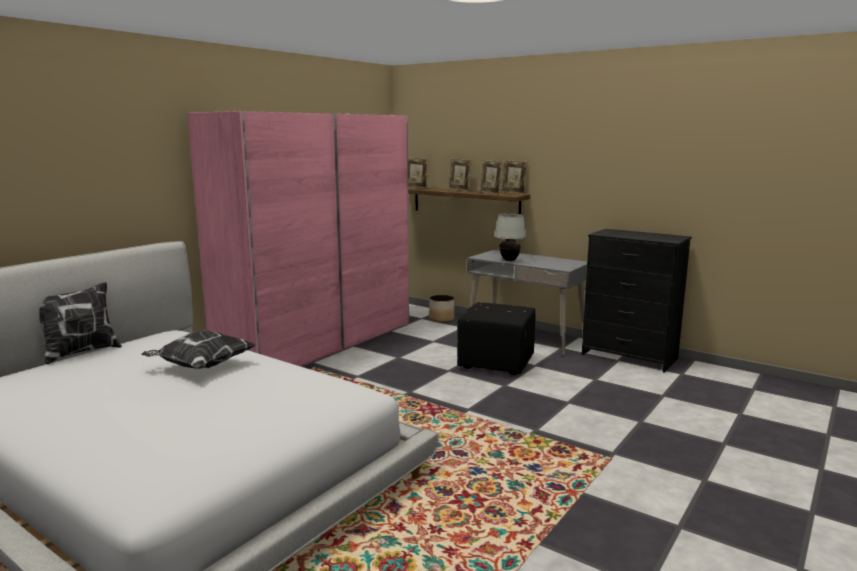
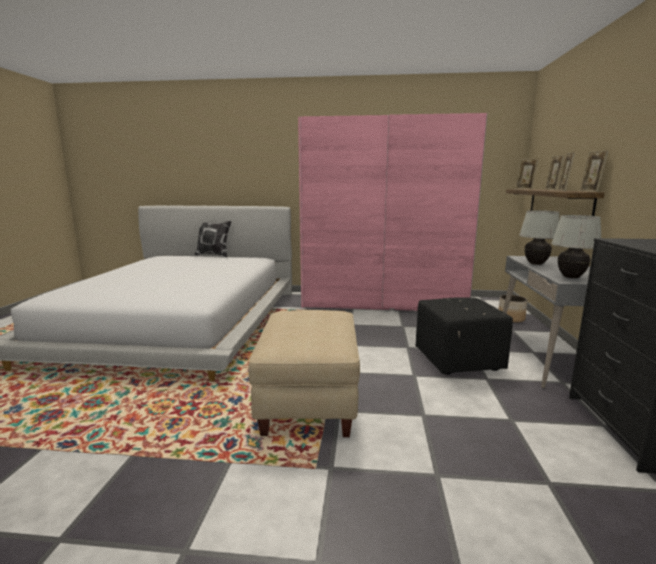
camera: 60 degrees right, 0 degrees up
pillow [141,330,256,369] -> none
none -> beige ottoman [248,310,360,437]
none -> white table lamp [551,215,601,278]

